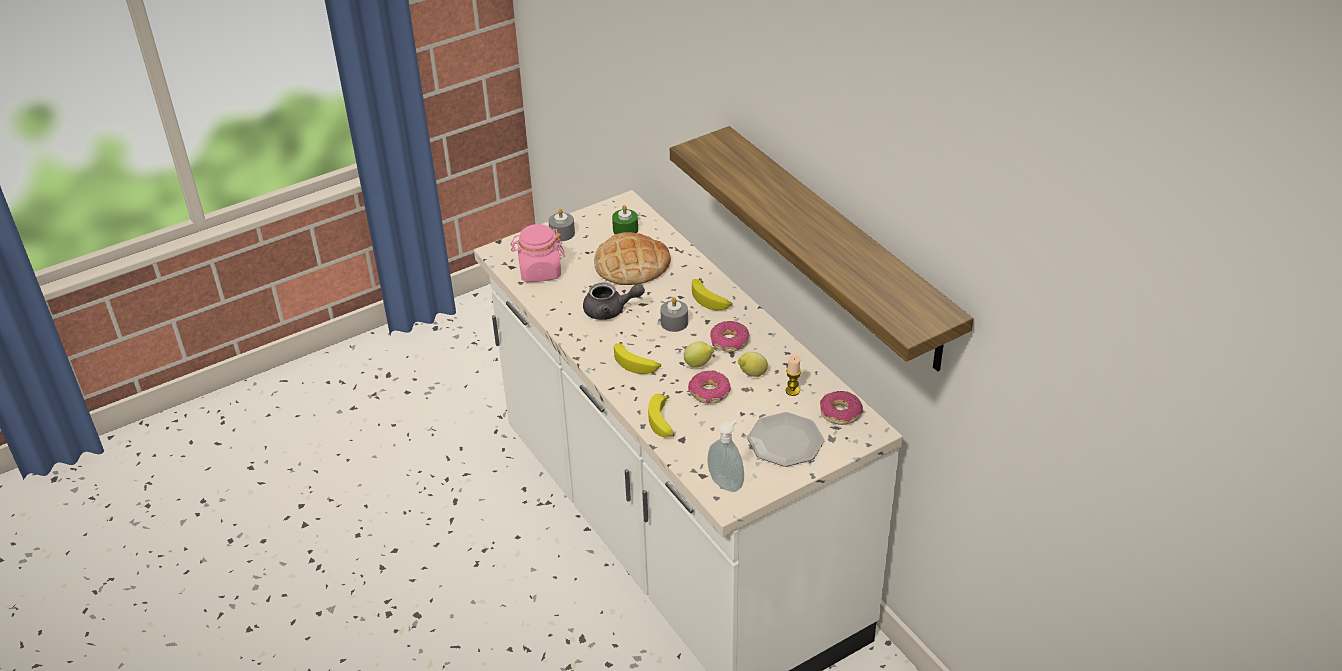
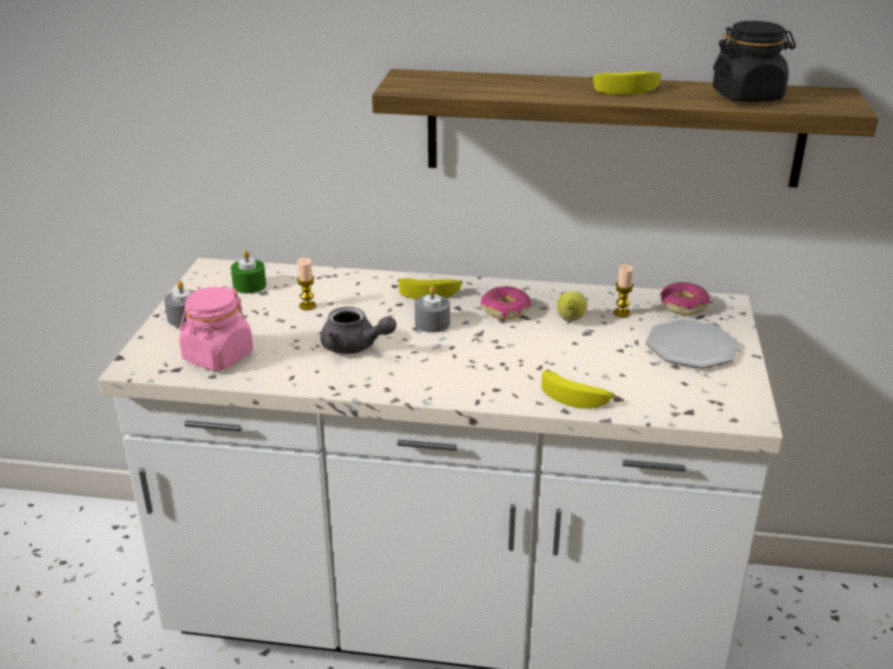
camera: 50 degrees left, 10 degrees down
grey teapot [583,283,645,320] -> grey teapot turned 75 degrees clockwise [320,307,397,354]
bread [594,232,671,285] -> candle [297,258,316,310]
banana [614,342,661,374] -> banana moved to [589,71,661,94]
lemon [684,342,714,368] -> none
donut [688,370,731,404] -> none
soap dispenser [707,419,744,492] -> none
none -> black jar [713,21,796,102]

